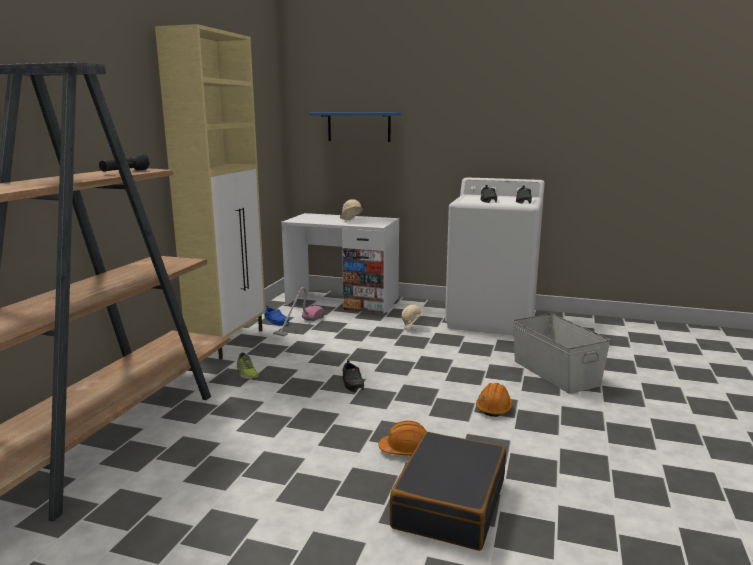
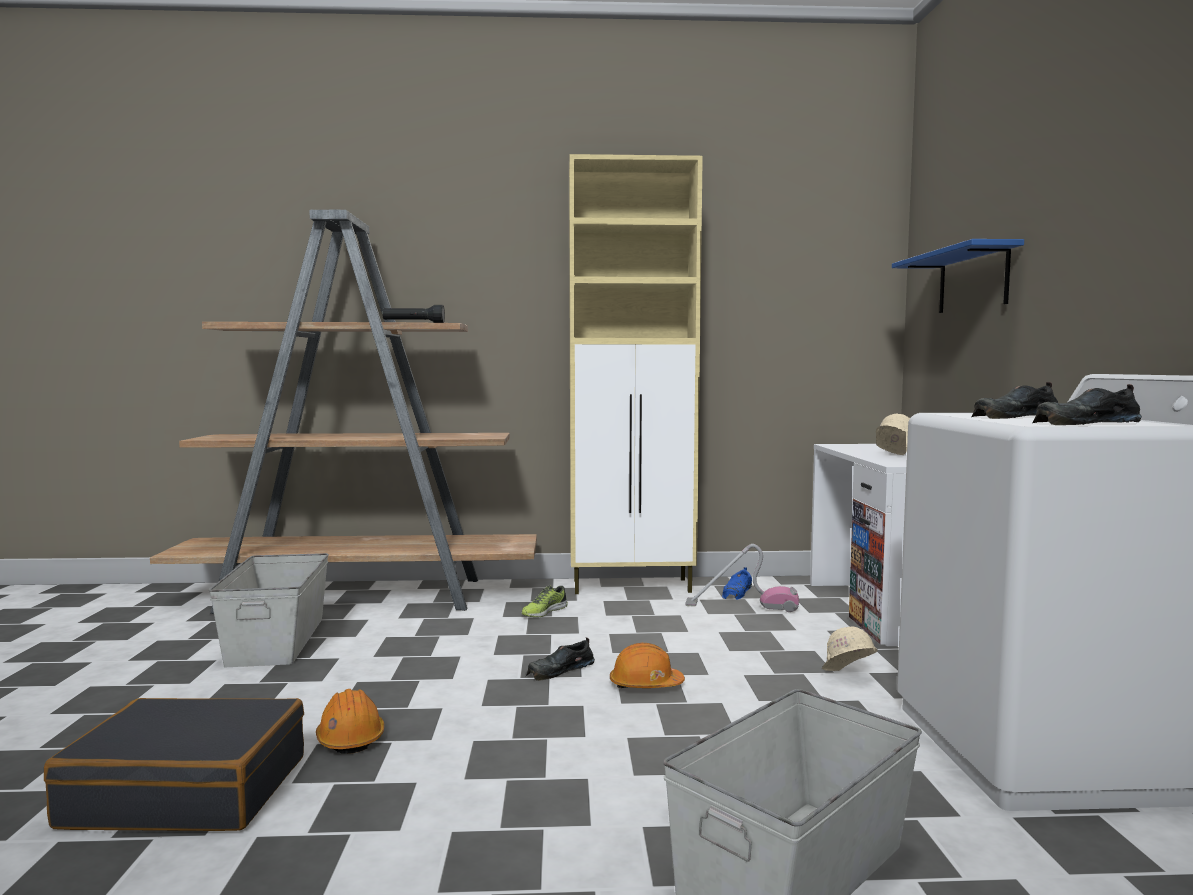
camera: 70 degrees right, 10 degrees down
orange hard hat [476,383,512,417] -> orange hard hat moved to [610,643,685,688]
none -> grey storage box [209,553,329,667]

